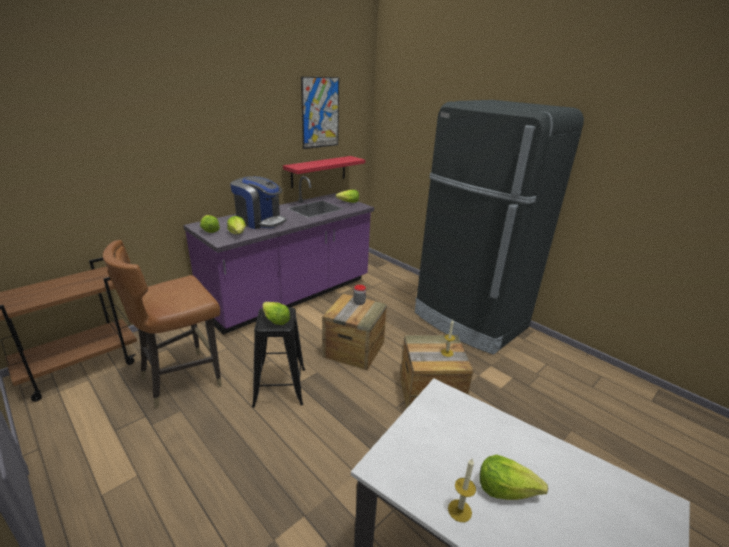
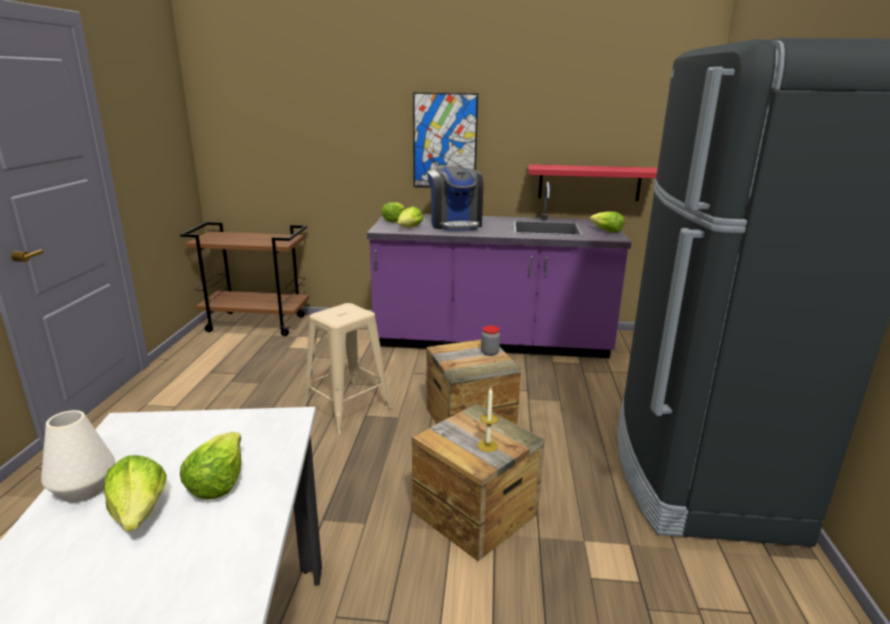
camera: 50 degrees right, 5 degrees down
brown chair [103,240,222,408] -> none
black stool [252,307,305,407] -> beige stool [304,303,392,434]
lettuce [262,302,290,325] -> lettuce moved to [180,432,242,500]
picture [301,77,339,149] -> picture moved to [413,93,478,188]
candle [448,459,476,522] -> white vase [41,410,115,503]

